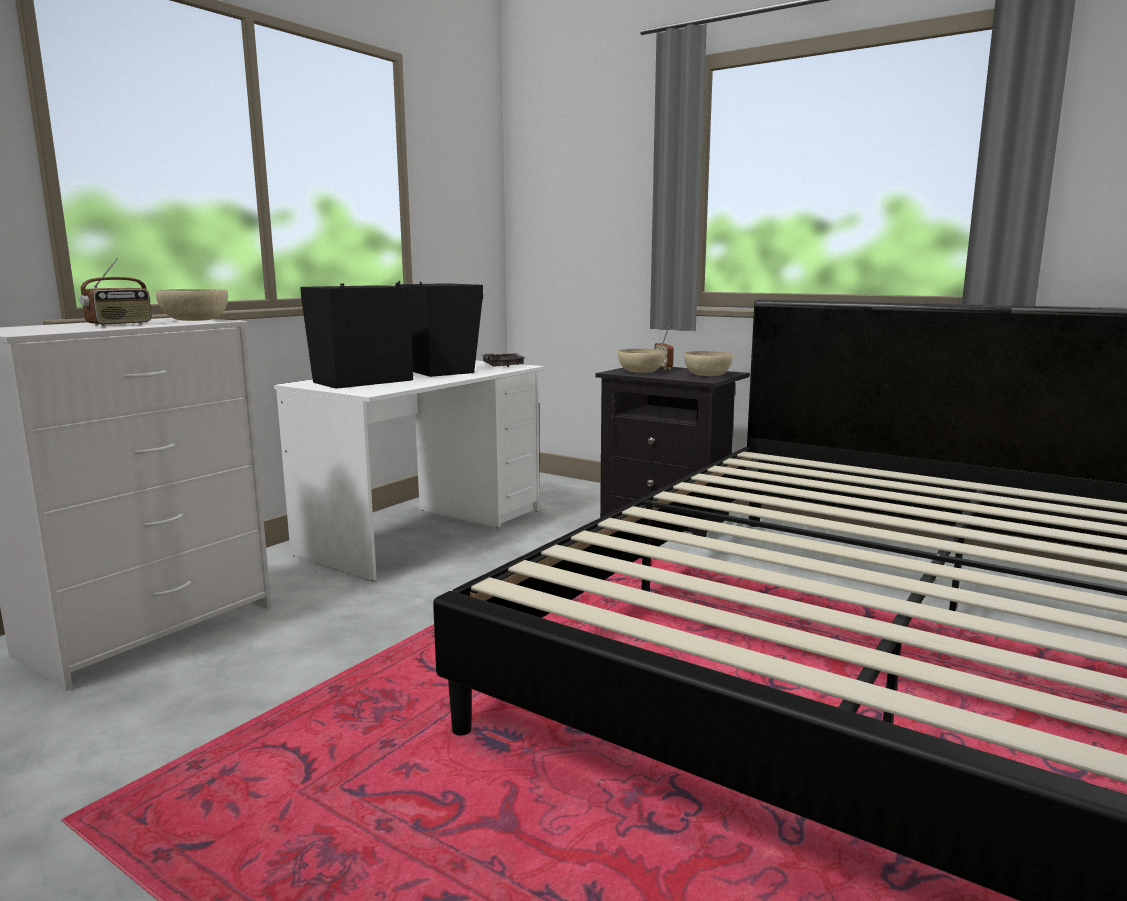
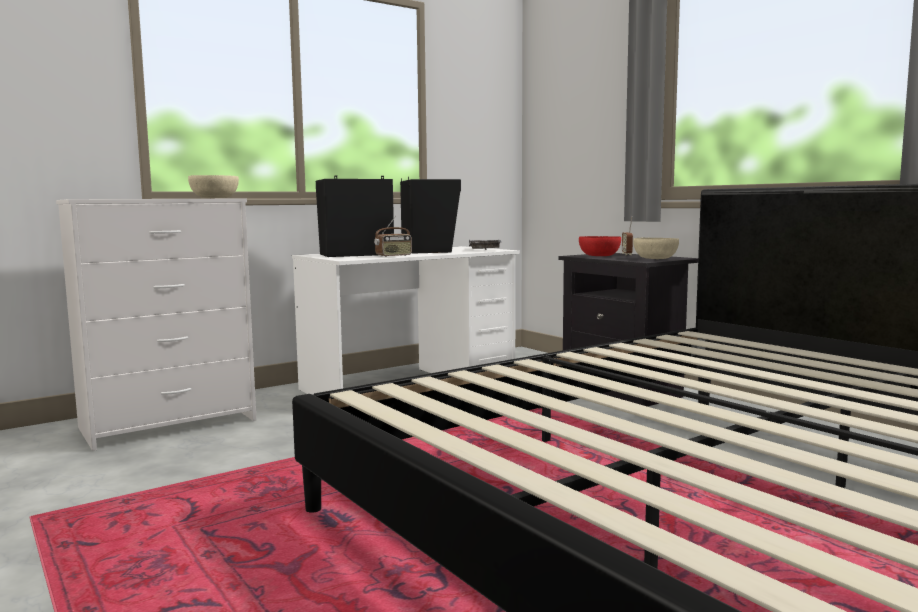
camera: 20 degrees right, 5 degrees down
radio [80,258,152,326] -> radio moved to [374,216,412,257]
beige bowl [618,349,665,373] -> red bowl [579,236,621,256]

